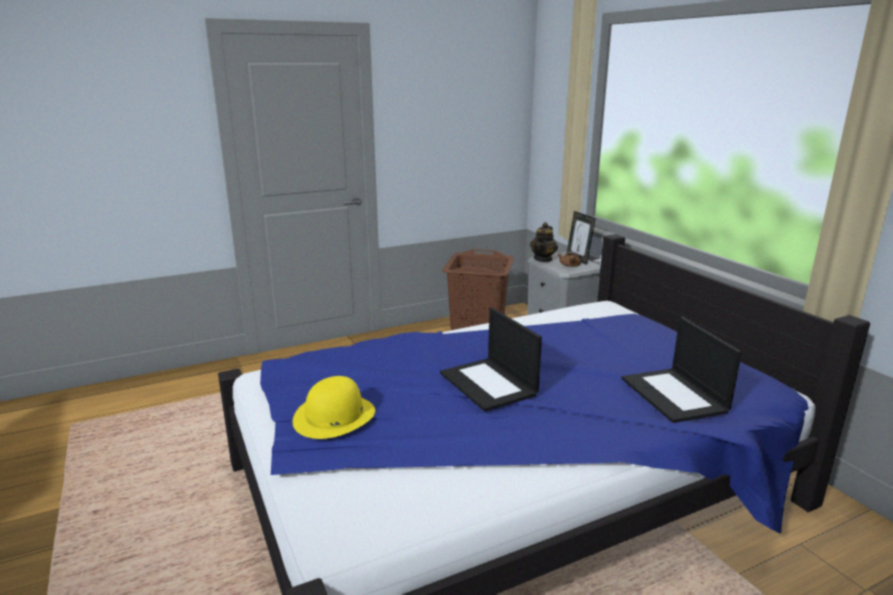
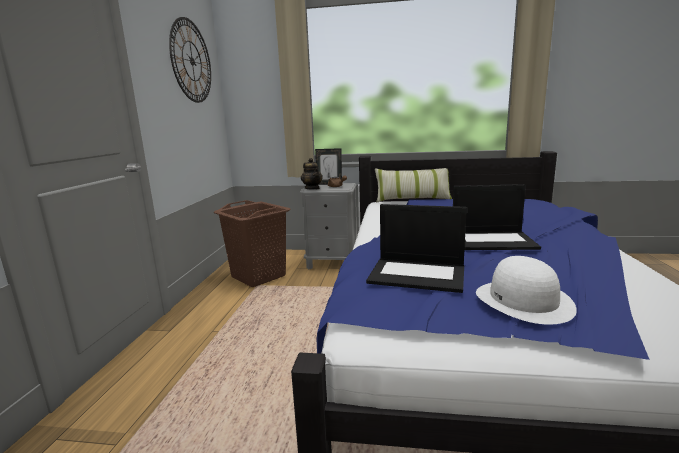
camera: 55 degrees left, 5 degrees down
yellow hat [293,376,375,439] -> white hat [476,256,577,325]
laptop [622,317,742,423] -> laptop moved to [366,204,467,293]
none -> wall clock [169,17,211,103]
none -> pillow [375,168,452,203]

